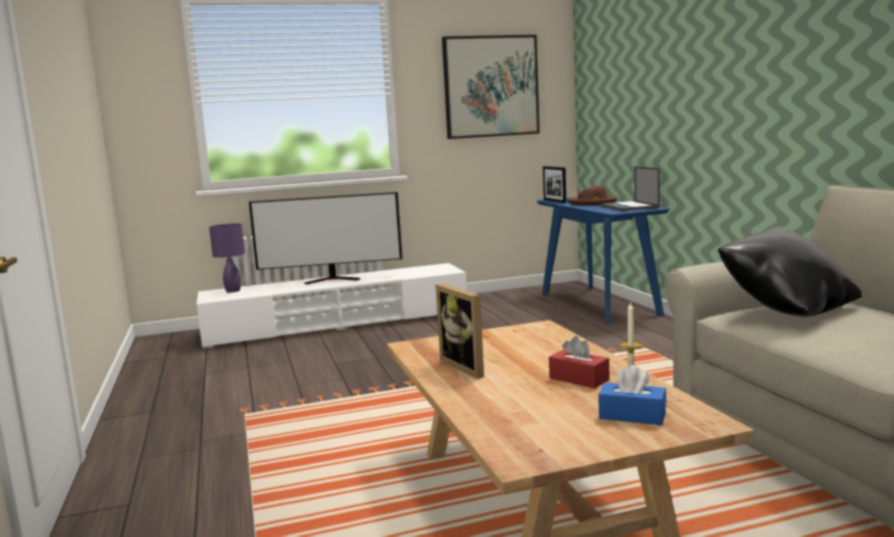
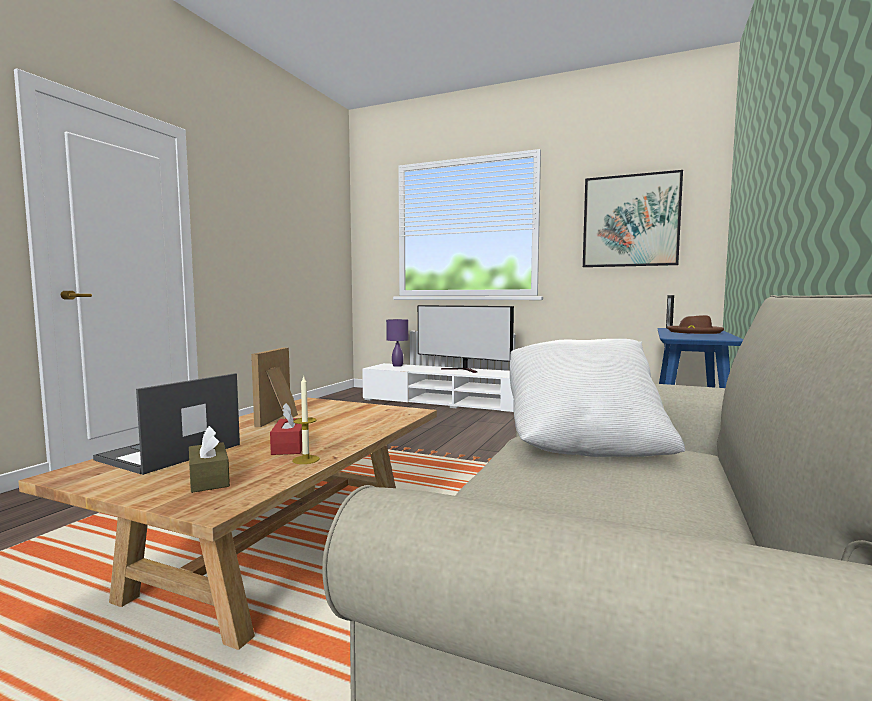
camera: 40 degrees right, 5 degrees down
blue tissue box [598,365,667,425] -> brown tissue box [189,426,230,493]
laptop [599,166,660,211] -> laptop moved to [93,373,240,475]
black pillow [718,226,862,318] -> white pillow [509,339,685,457]

